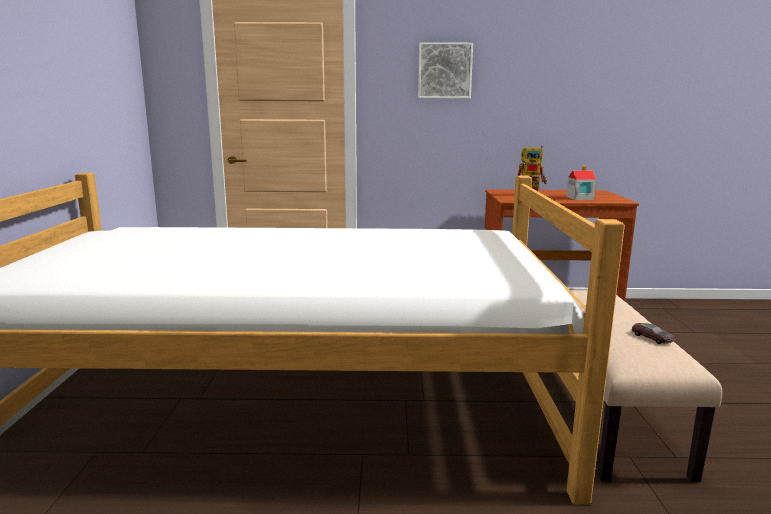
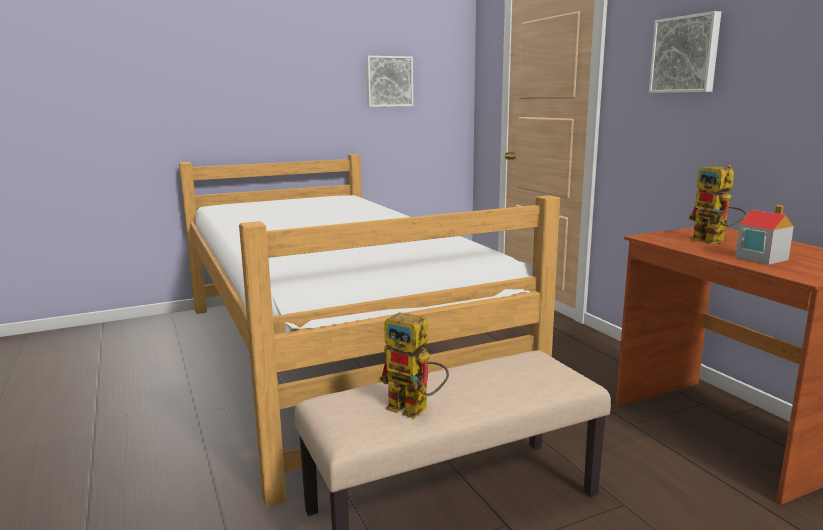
camera: 65 degrees right, 0 degrees up
toy car [632,323,675,344] -> toy robot [378,312,449,418]
none -> picture [366,56,413,107]

